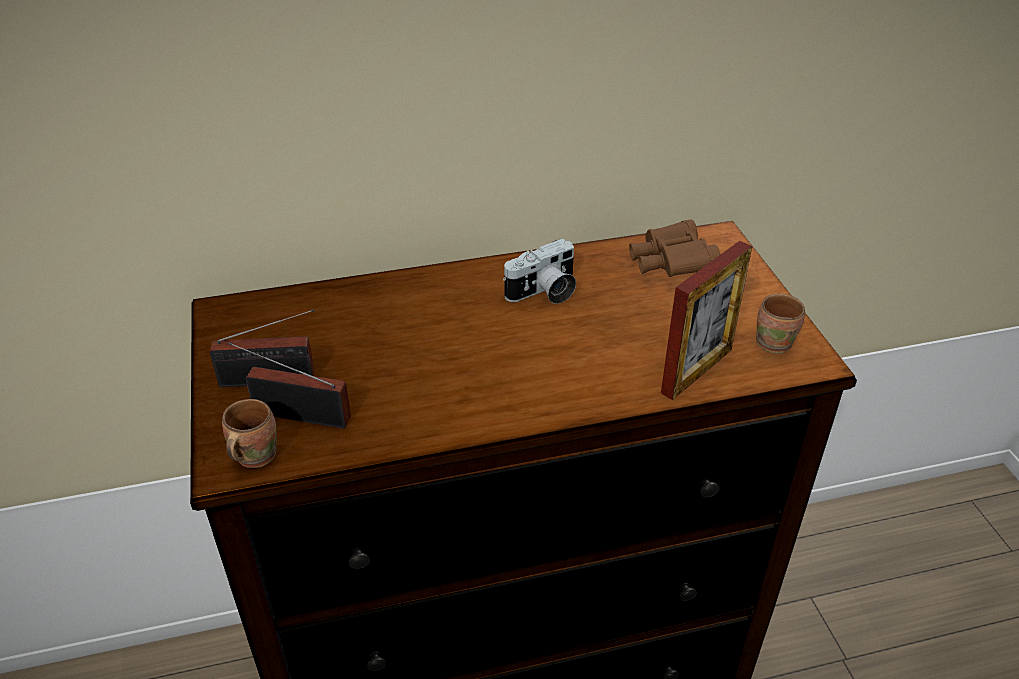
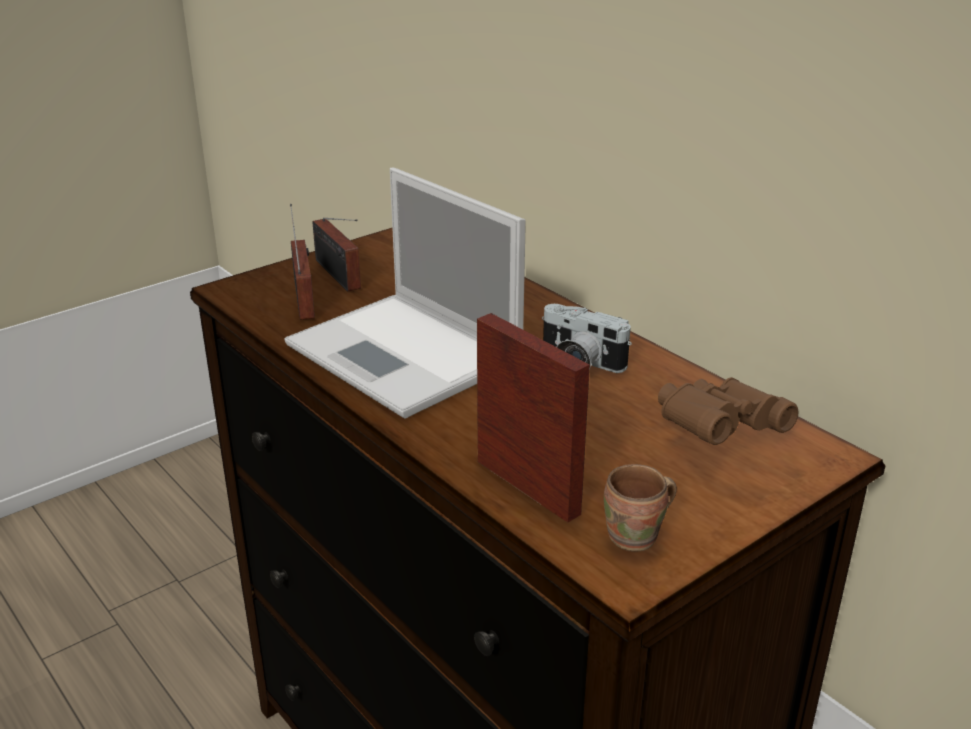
camera: 65 degrees right, 10 degrees down
brown mug [222,399,276,468] -> none
picture frame [661,241,752,400] -> picture frame turned 150 degrees counterclockwise [477,313,590,522]
none -> laptop [284,168,526,419]

